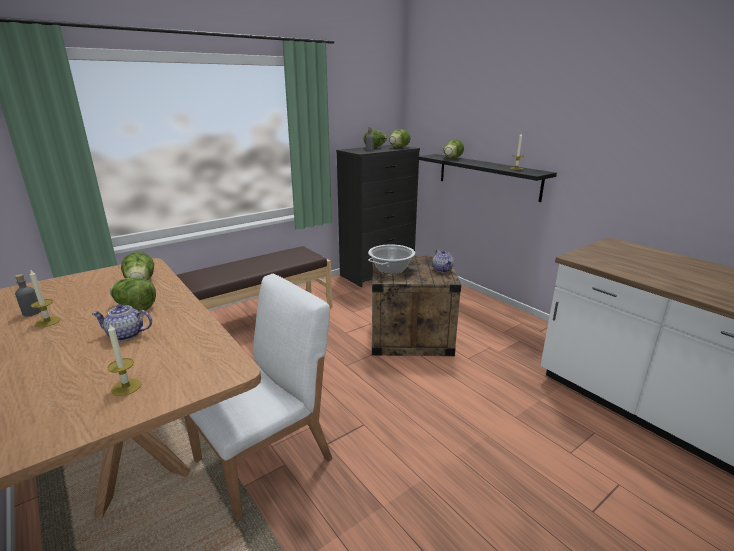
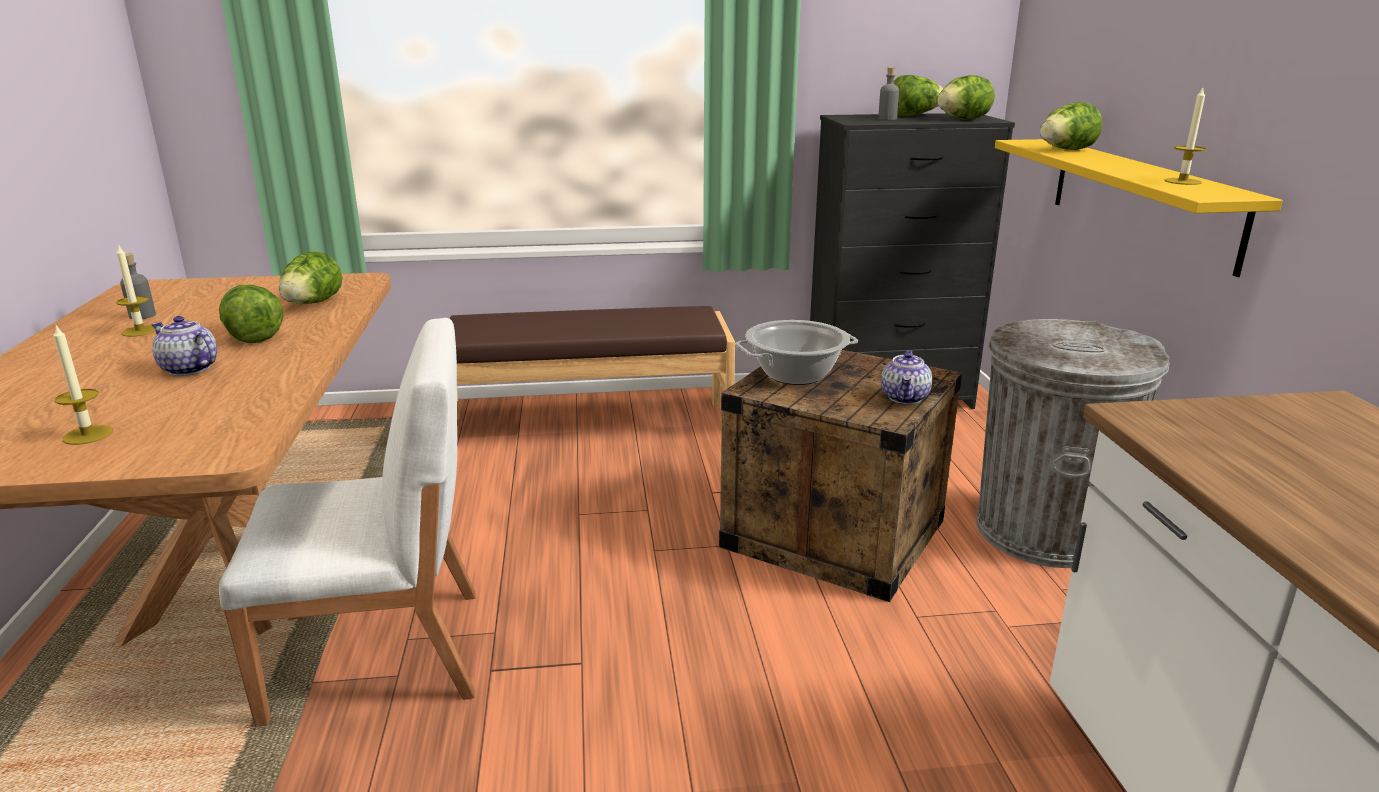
camera: 30 degrees right, 0 degrees up
black shelf [417,154,557,202] -> yellow shelf [995,139,1283,277]
none -> grey trash can [976,319,1169,568]

